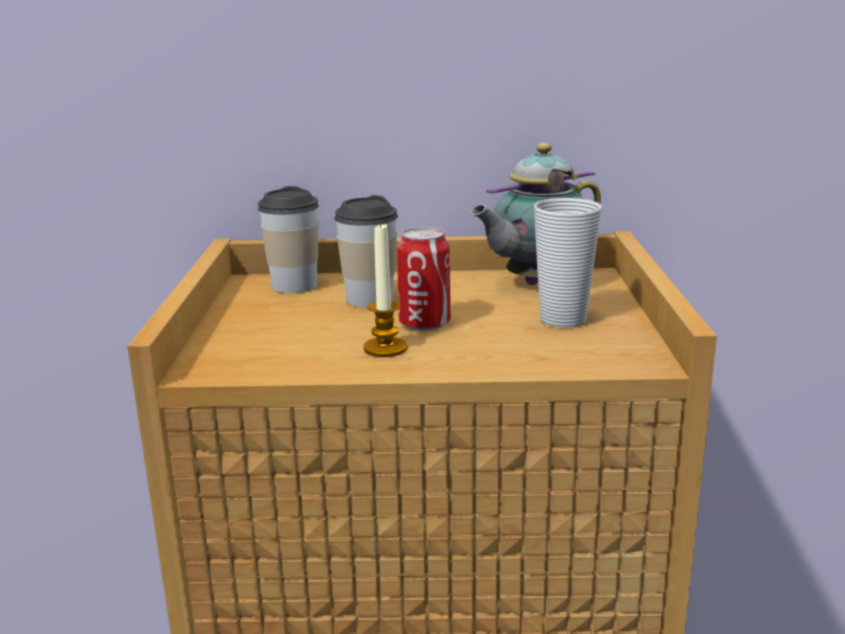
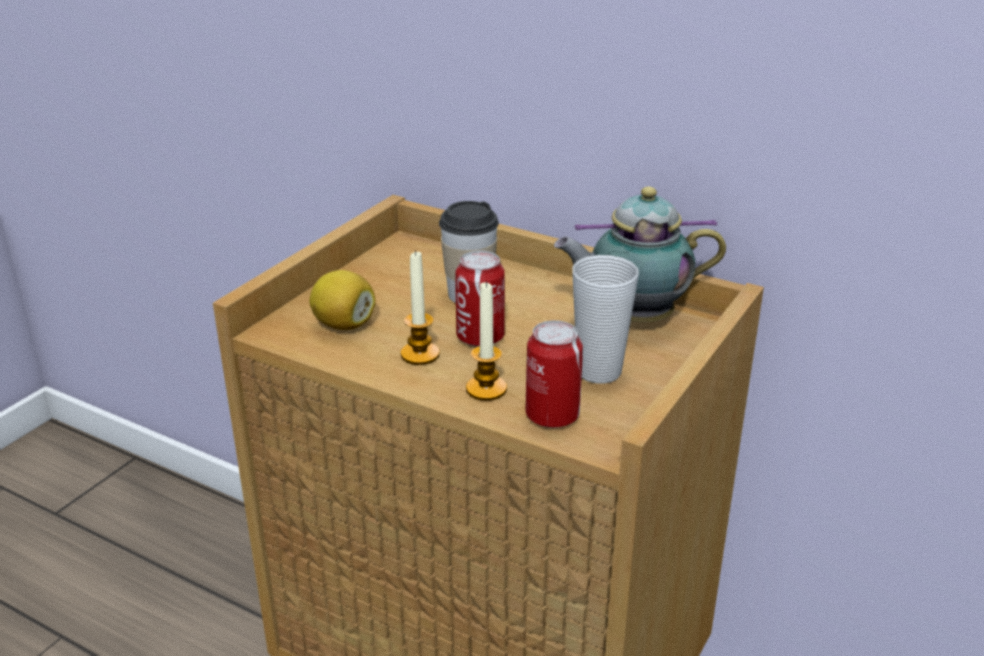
camera: 30 degrees right, 10 degrees up
cup [258,186,319,293] -> none
none -> lemon [309,270,376,330]
none -> candle [466,281,507,401]
none -> can [526,320,583,428]

